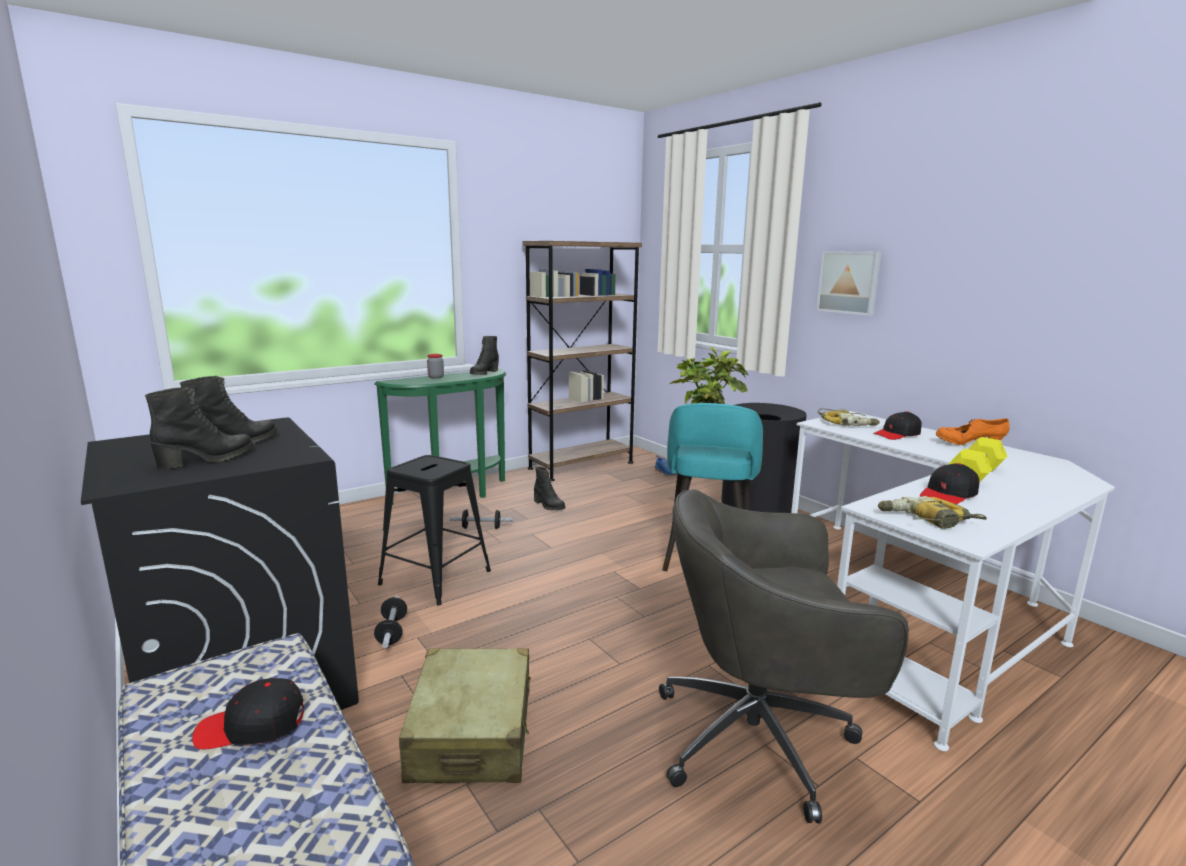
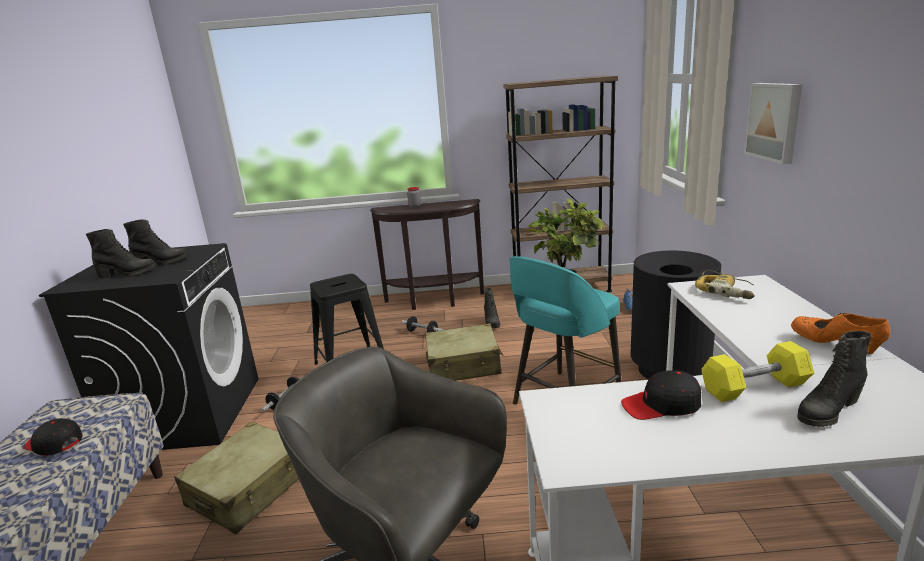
camera: 35 degrees right, 5 degrees up
green console table [374,369,506,505] -> brown console table [370,199,484,310]
black boot [470,336,499,375] -> black boot moved to [797,331,872,427]
black cap [873,411,922,440] -> none
power drill [878,496,987,529] -> none
none -> beige suitcase [425,323,504,381]

